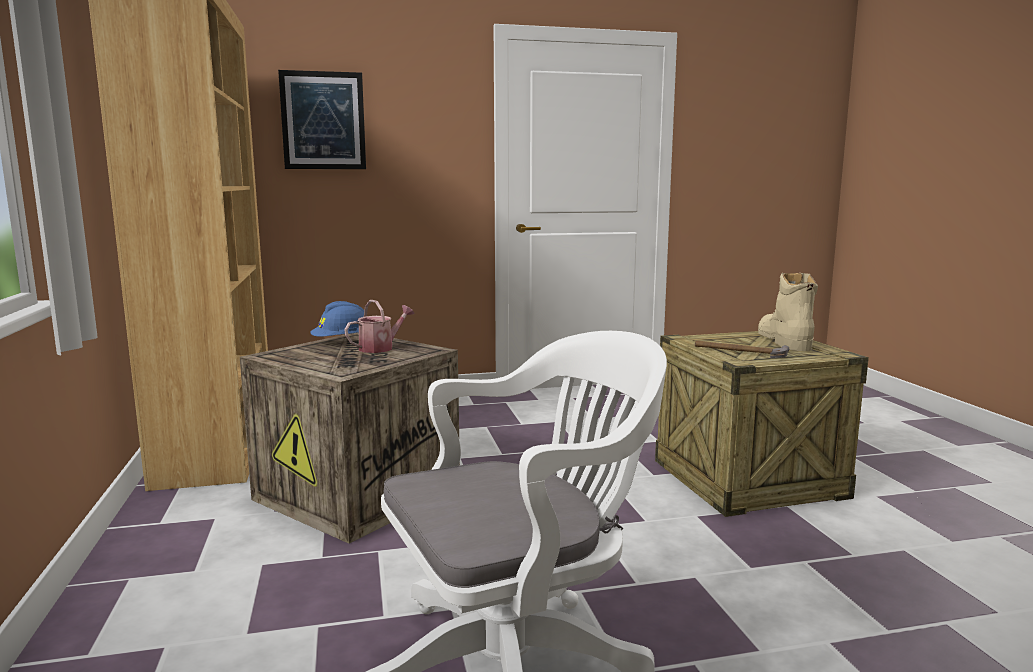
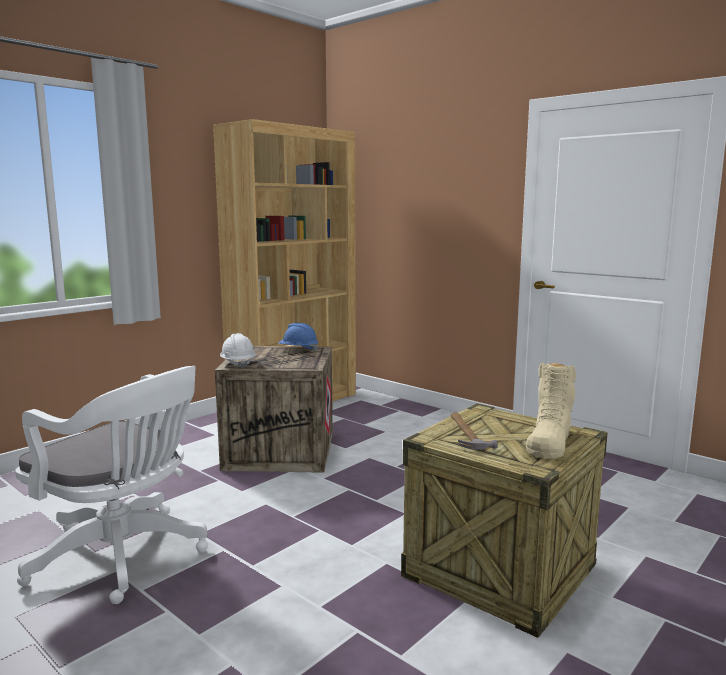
camera: 55 degrees right, 0 degrees up
picture [278,70,366,169] -> none
watering can [344,300,415,353] -> none
beige boot [758,273,818,351] -> beige boot turned 150 degrees clockwise [526,362,576,459]
none -> white hard hat [220,333,256,368]

